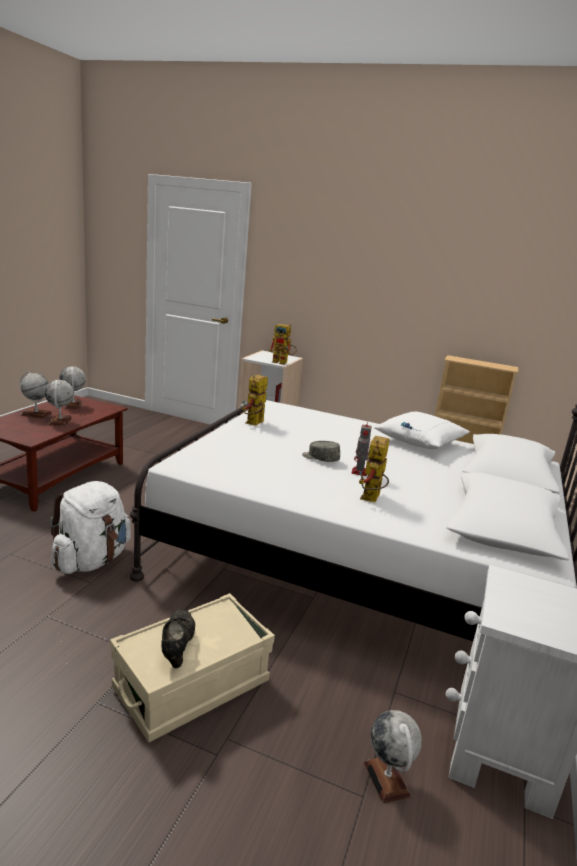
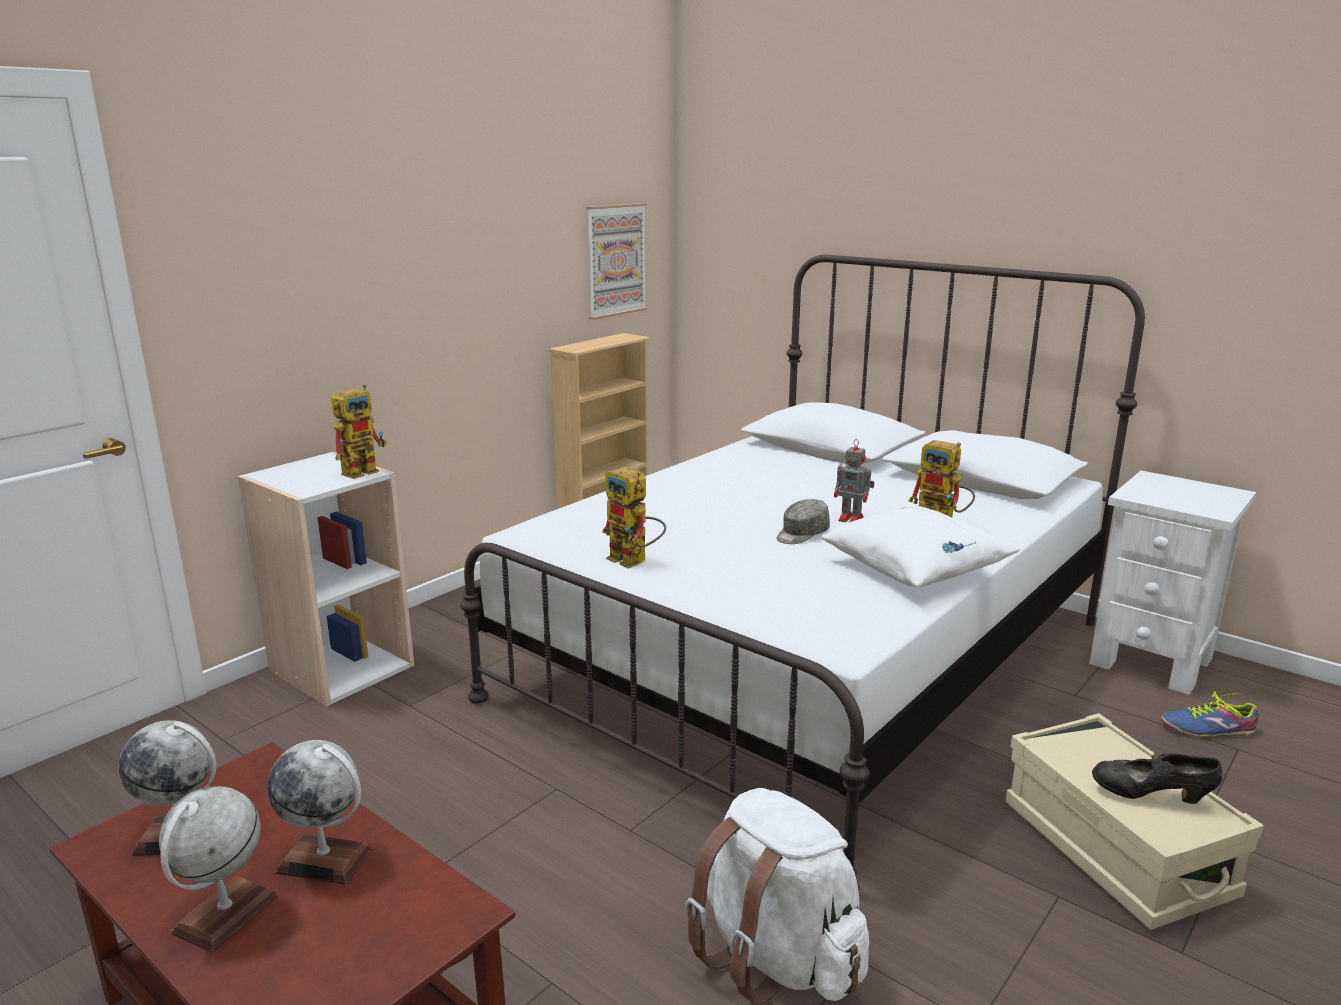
camera: 70 degrees left, 0 degrees up
globe [364,710,422,803] -> shoe [1161,691,1259,738]
white pillow [374,412,470,449] -> white pillow moved to [821,506,1020,587]
none -> picture [586,203,647,320]

